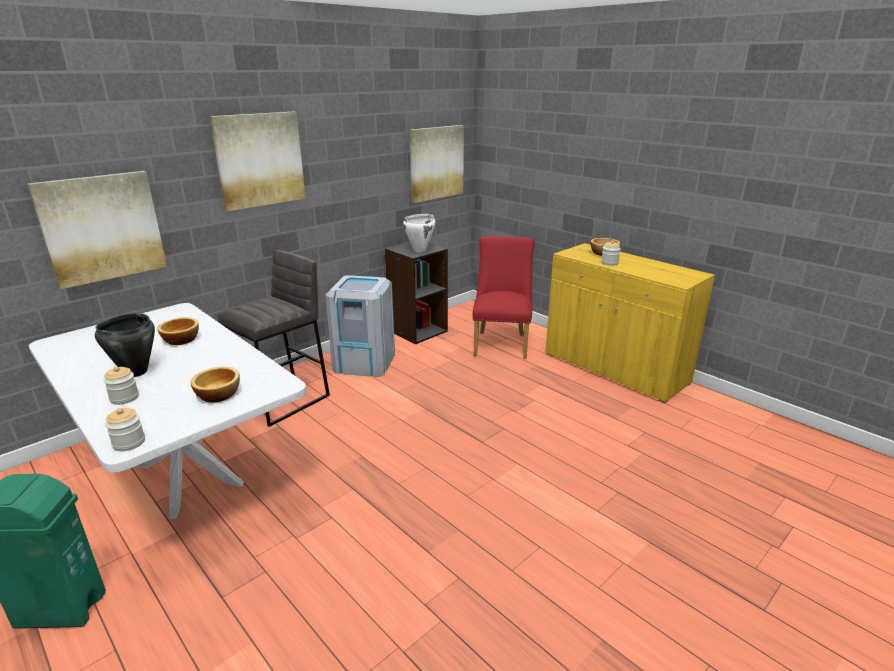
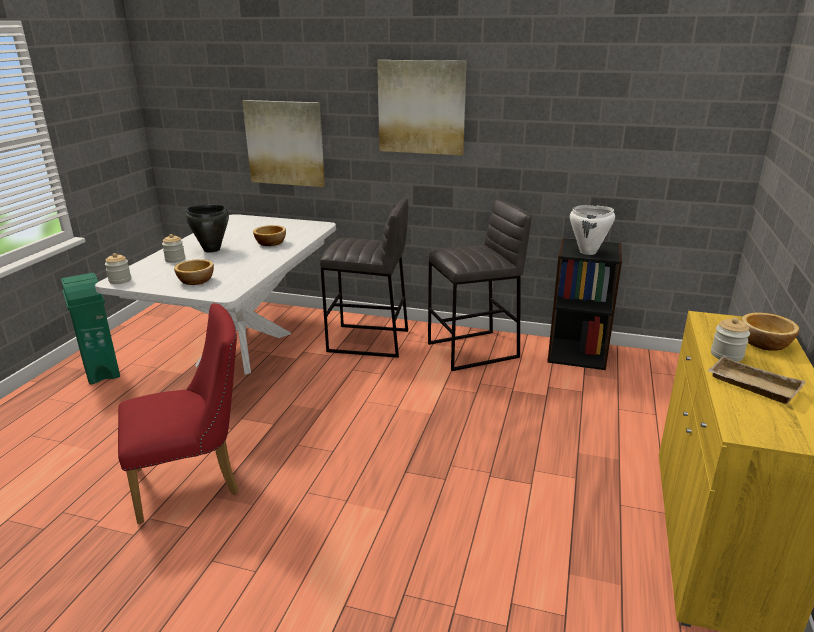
camera: 60 degrees right, 0 degrees up
grey trash can [325,275,395,377] -> grey stool [428,199,532,371]
picture [410,125,464,203] -> none
red chair [472,236,535,359] -> red chair moved to [118,303,239,524]
none -> beige tray [707,356,806,404]

